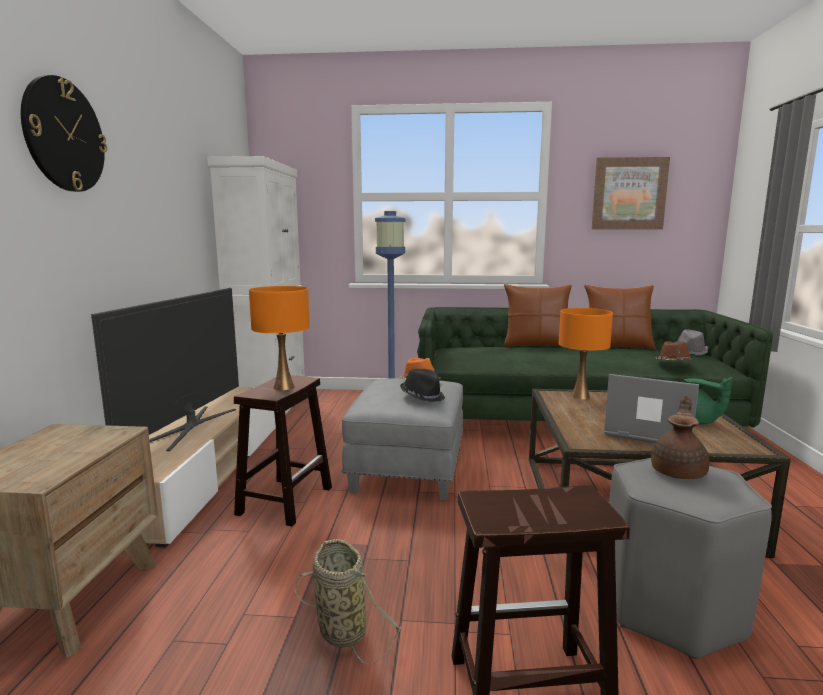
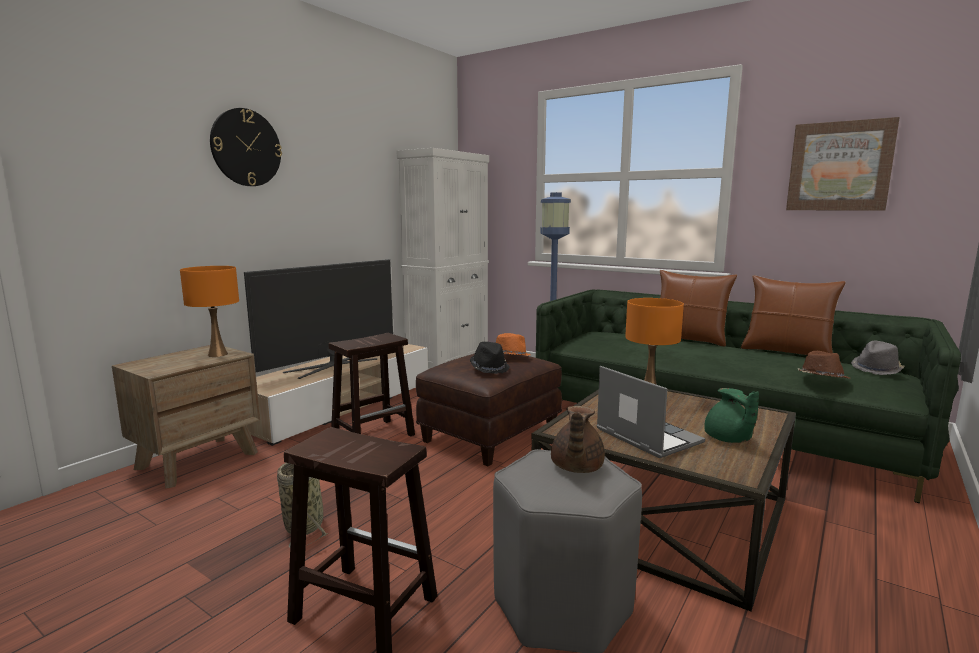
camera: 30 degrees right, 0 degrees up
orange table lamp [249,286,310,390] -> orange table lamp moved to [180,266,239,357]
grey ottoman [342,378,463,501] -> brown ottoman [416,353,562,466]
brown teapot [651,395,710,479] -> brown teapot turned 135 degrees clockwise [551,406,605,473]

